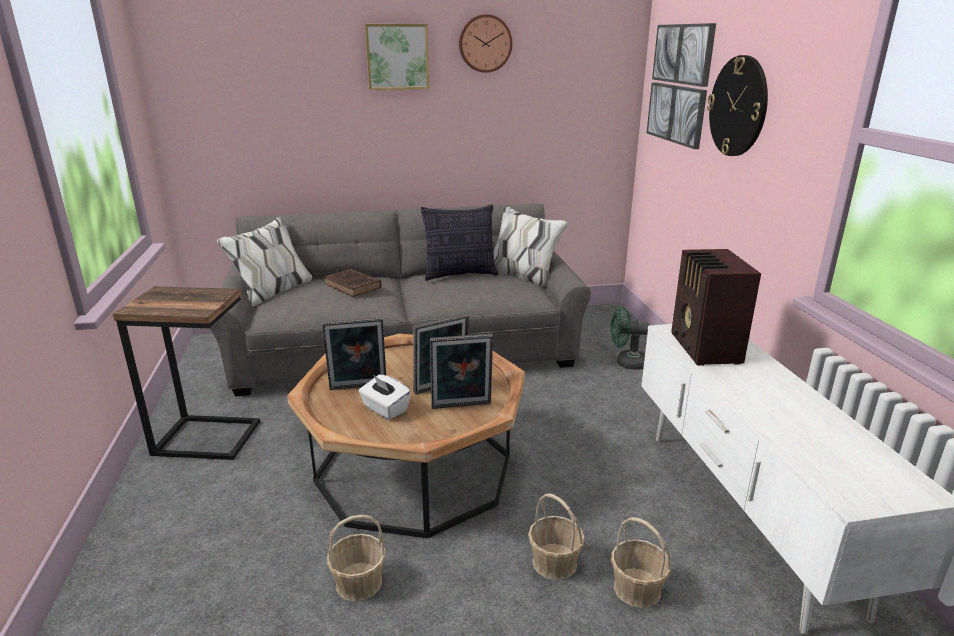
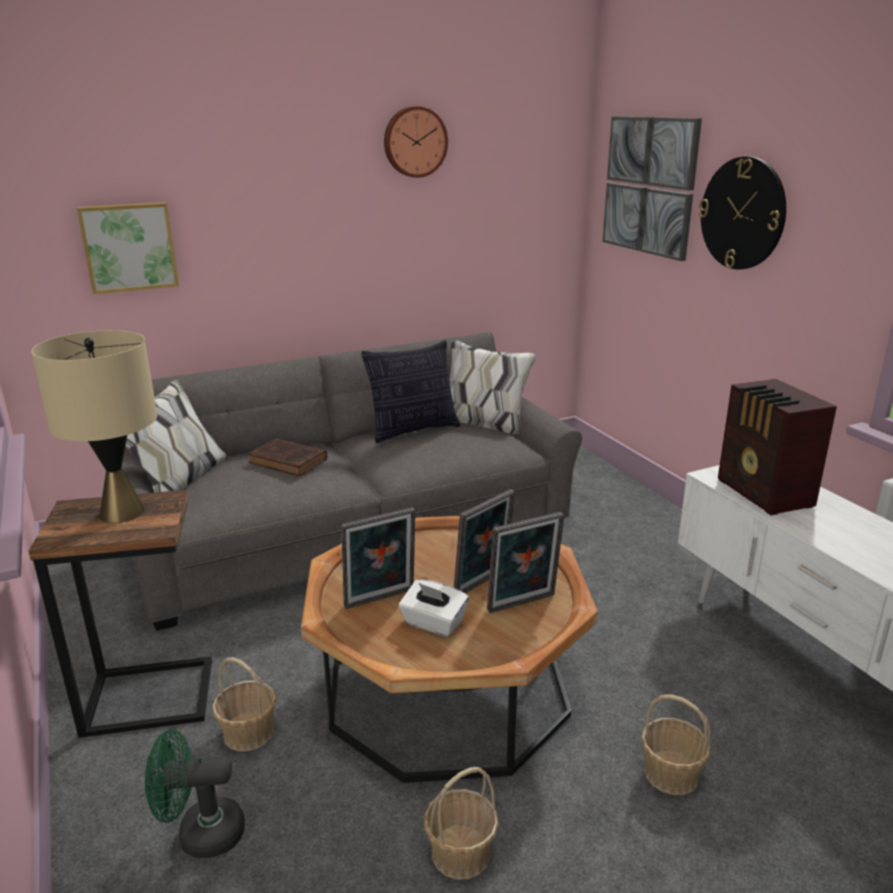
camera: 15 degrees left, 0 degrees up
picture [365,24,429,90] -> picture moved to [77,202,179,294]
green fan [611,307,650,370] -> green fan moved to [145,729,245,858]
basket [611,517,671,608] -> basket moved to [212,657,277,751]
none -> beige table lamp [31,330,157,523]

